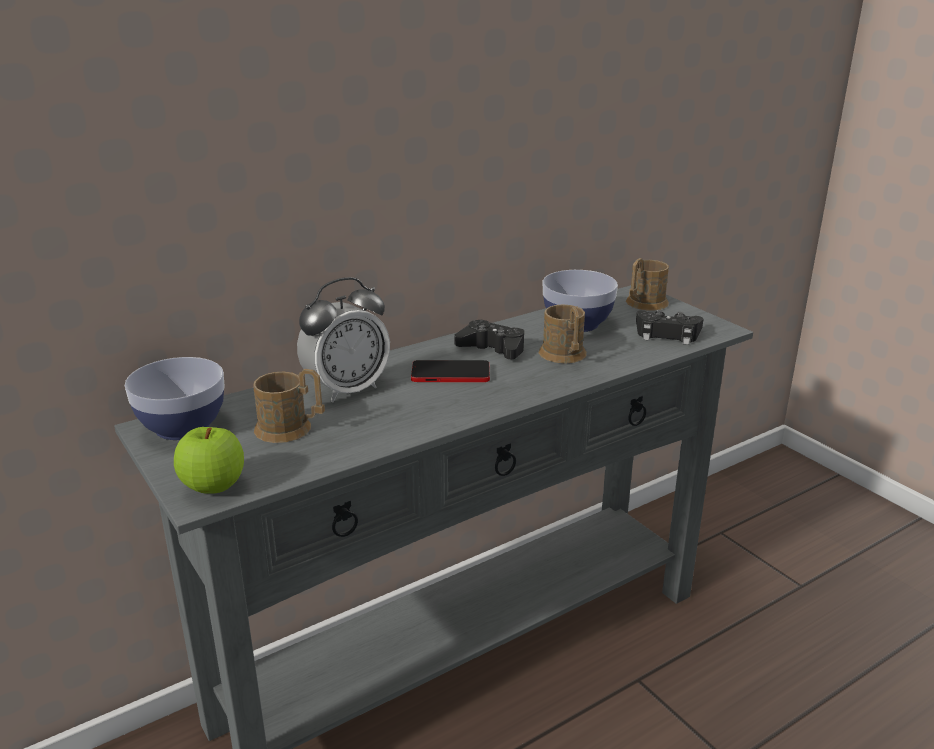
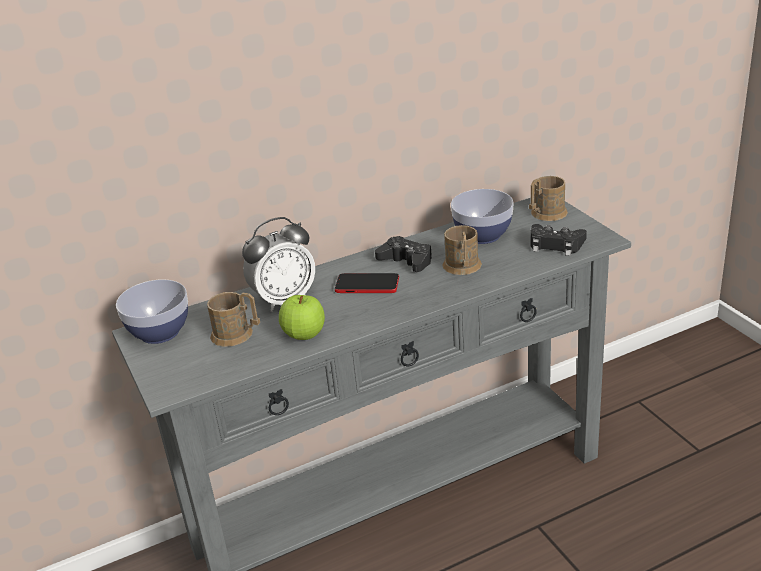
camera: 10 degrees right, 5 degrees up
apple [174,427,244,494] -> apple moved to [279,295,325,340]

